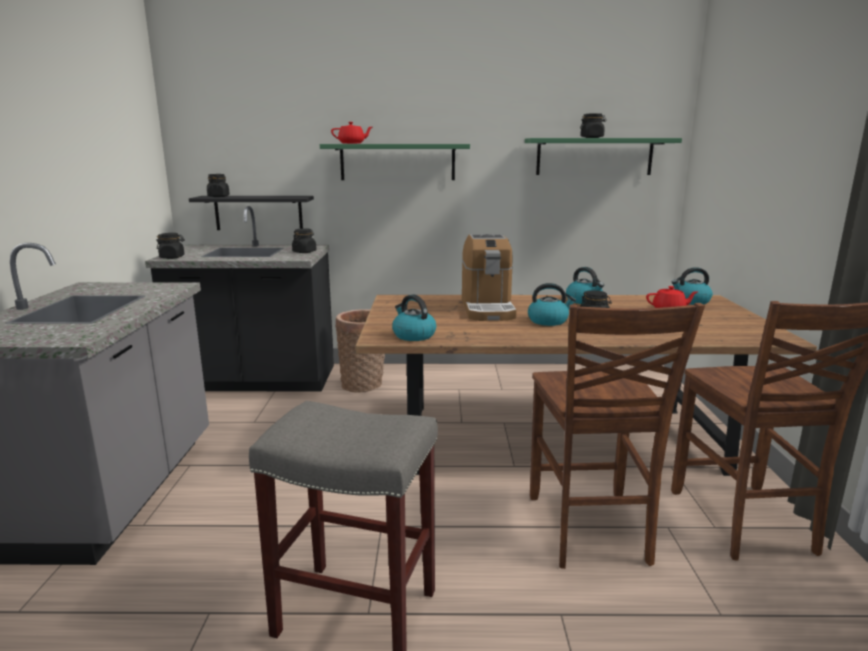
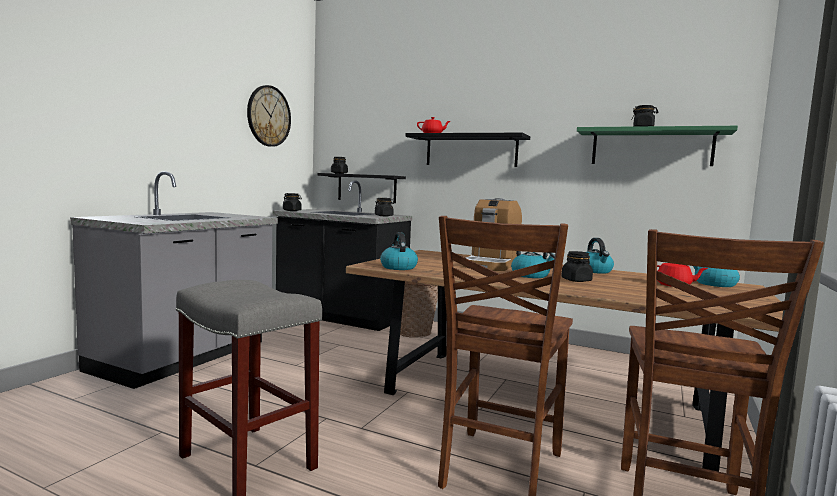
camera: 25 degrees right, 10 degrees down
green shelf [320,144,470,180] -> black shelf [405,133,530,167]
none -> wall clock [247,85,291,147]

